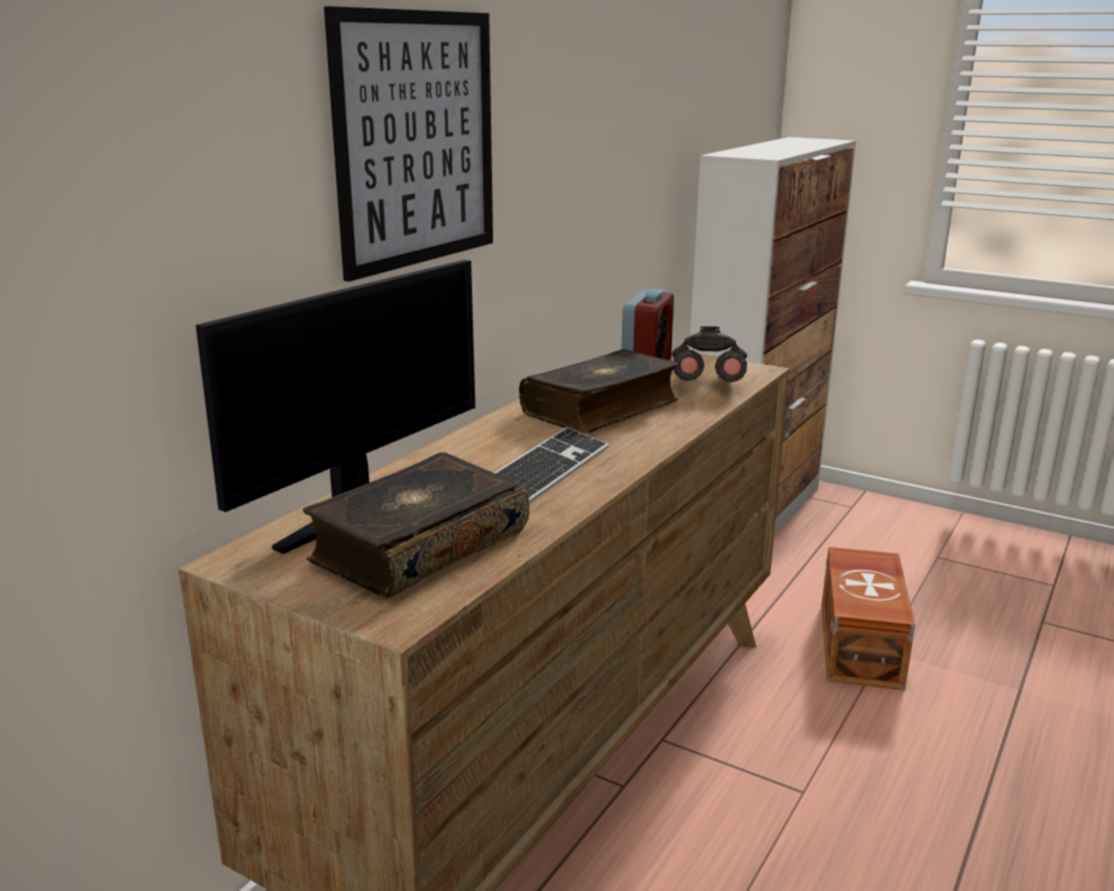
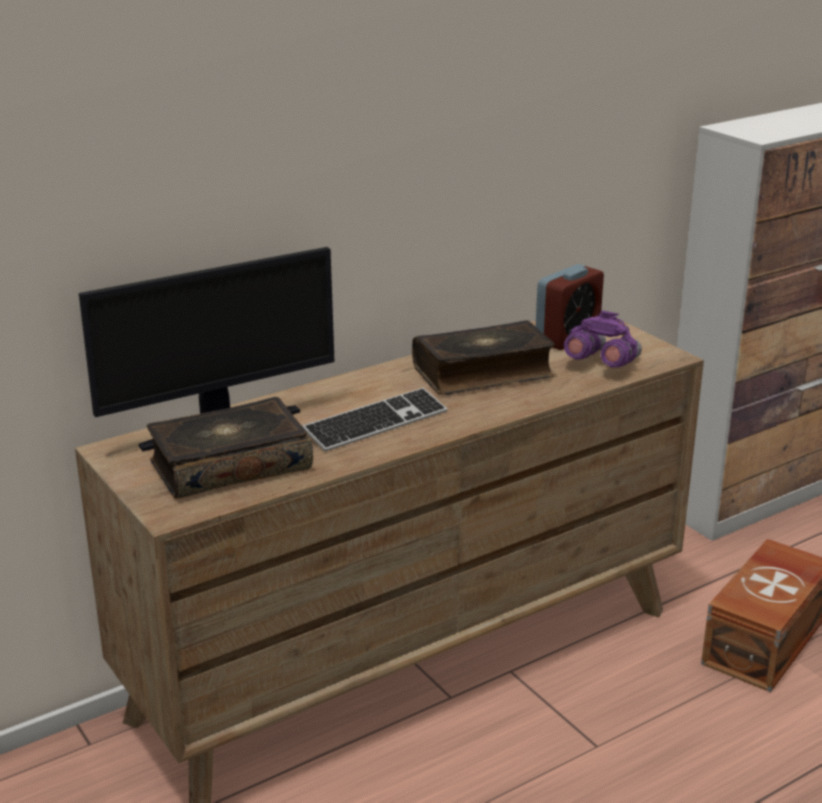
camera: 25 degrees right, 5 degrees up
picture [324,6,493,282] -> none
grey binoculars [672,326,747,382] -> purple binoculars [564,310,642,368]

